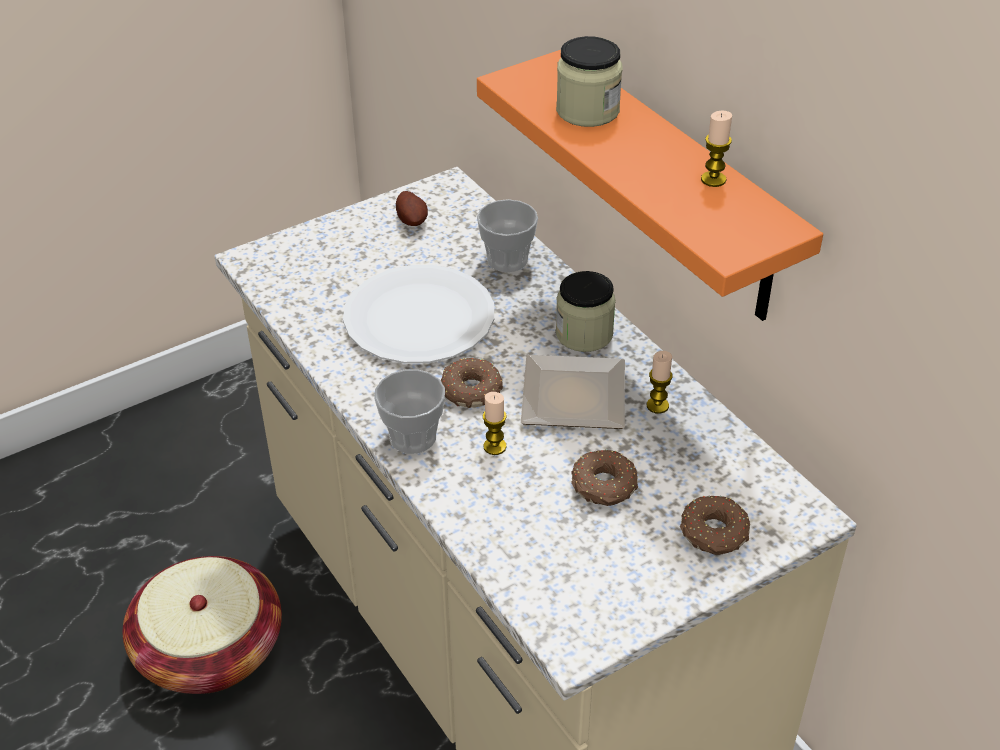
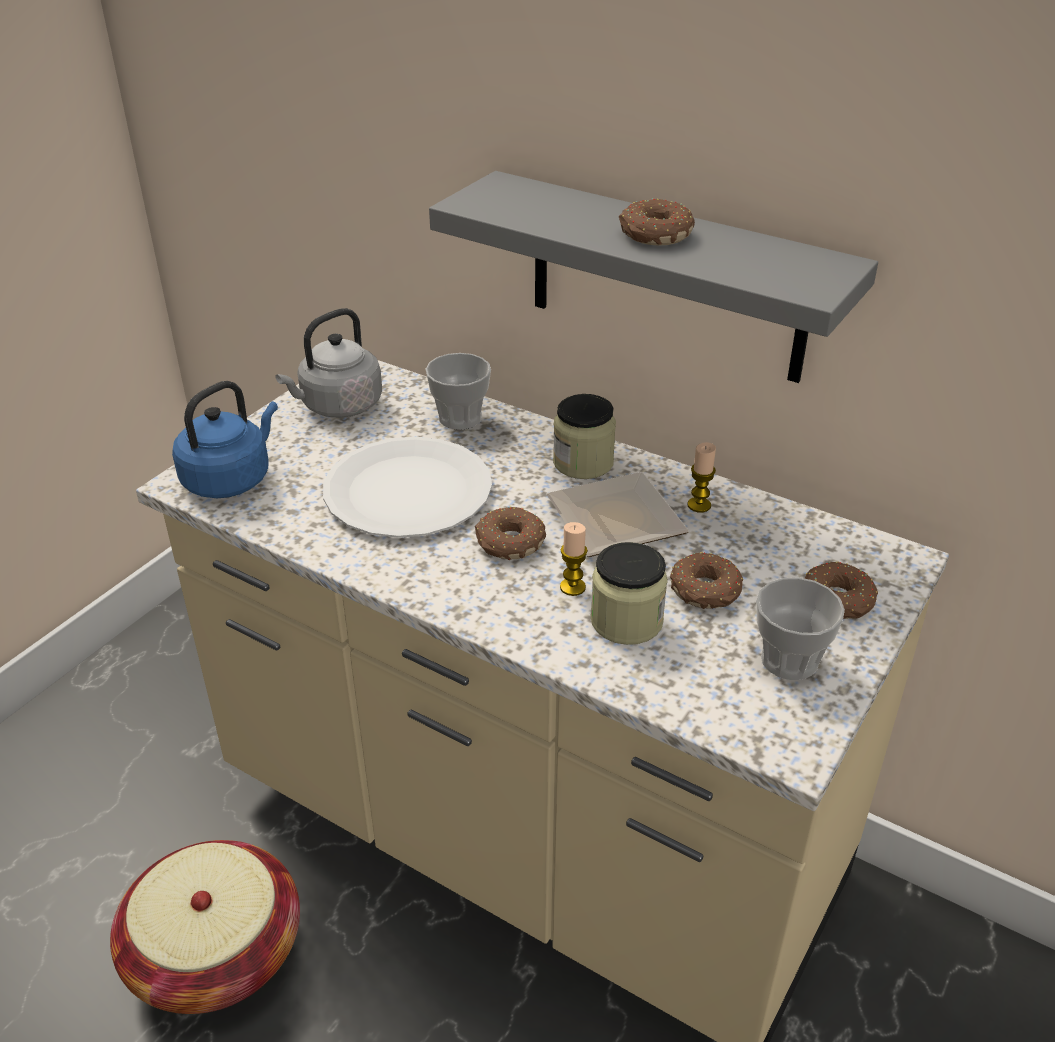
camera: 25 degrees left, 5 degrees down
cup [374,369,445,454] -> cup moved to [756,577,845,680]
potato [396,191,428,226] -> grey kettle [275,308,382,418]
orange shelf [477,50,823,321] -> grey shelf [429,171,878,383]
jar [556,36,622,127] -> jar moved to [591,542,668,645]
candle [701,111,732,187] -> none
none -> blue kettle [172,381,278,498]
none -> donut [619,198,695,246]

